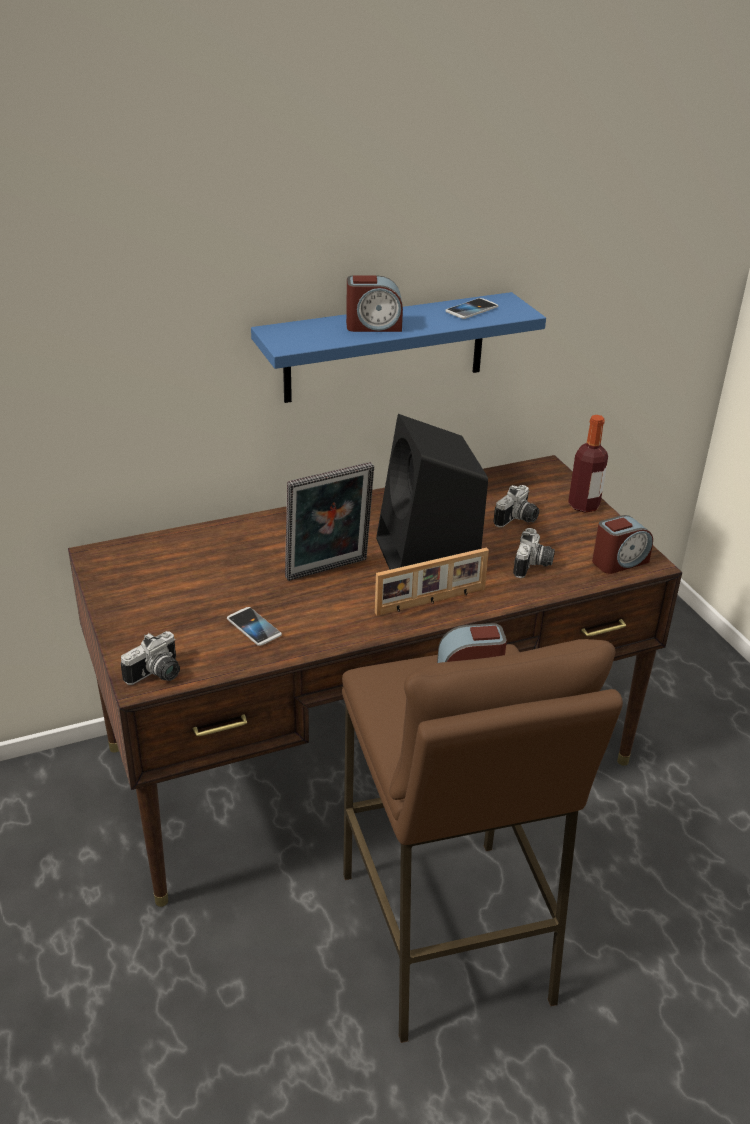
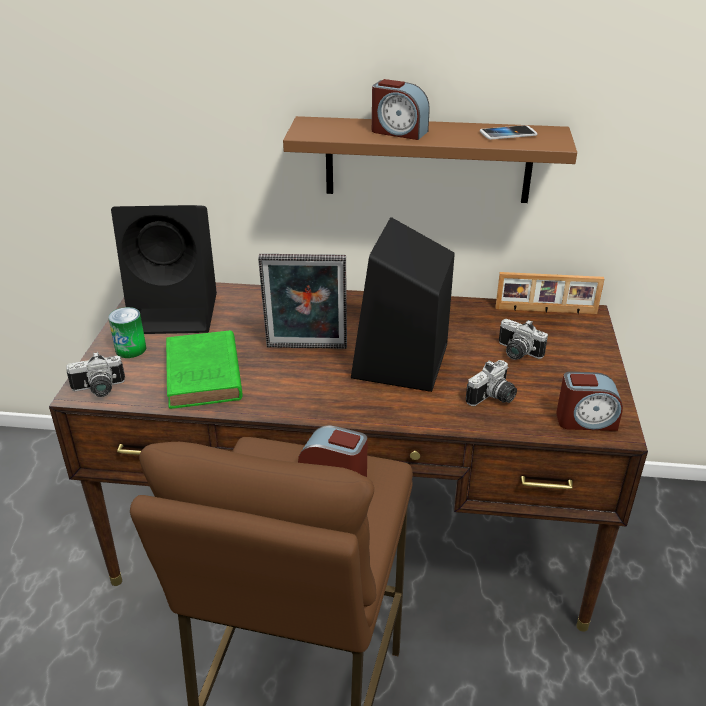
camera: 30 degrees right, 0 degrees up
phone [227,607,282,646] -> green book [166,330,243,409]
blue shelf [251,292,546,403] -> brown shelf [283,116,577,203]
picture frame [375,548,489,616] -> picture frame moved to [496,272,604,314]
camera [493,485,539,527] -> camera turned 60 degrees clockwise [499,319,548,360]
bottle [568,415,608,513] -> none
none -> can [108,307,146,358]
none -> black speaker [111,205,217,334]

